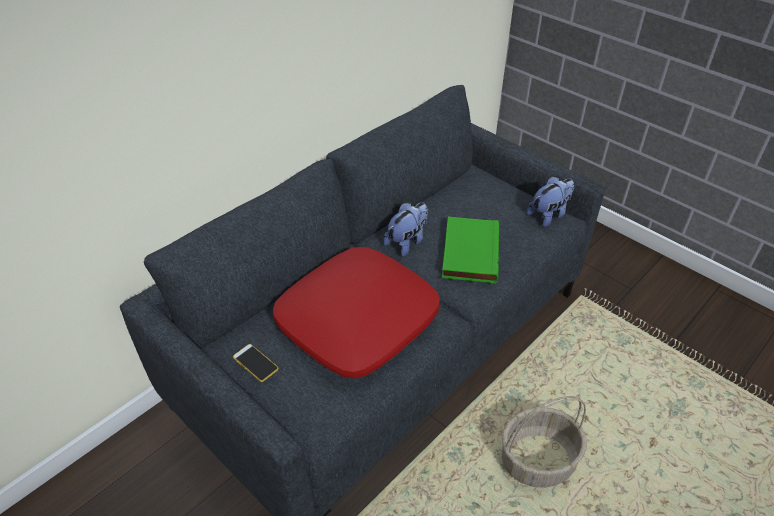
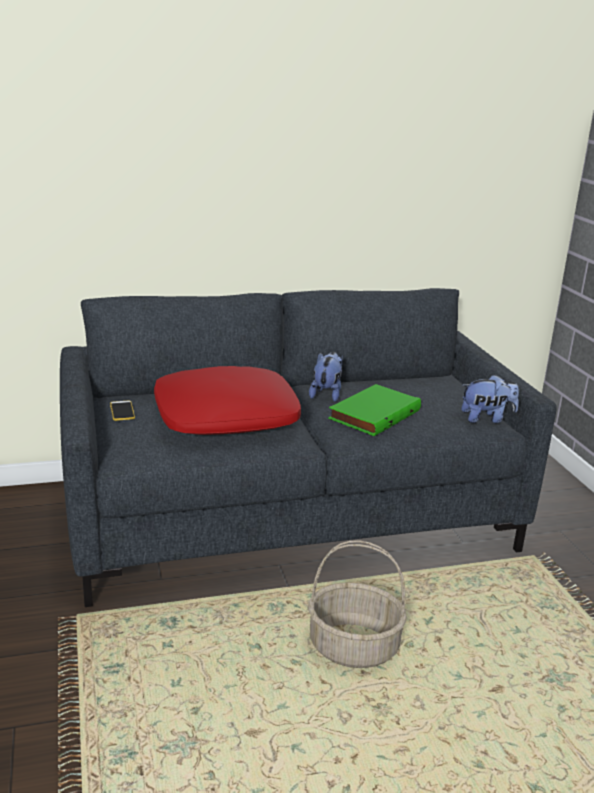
camera: 30 degrees right, 20 degrees down
plush toy [383,202,428,256] -> plush toy turned 60 degrees counterclockwise [309,352,342,402]

